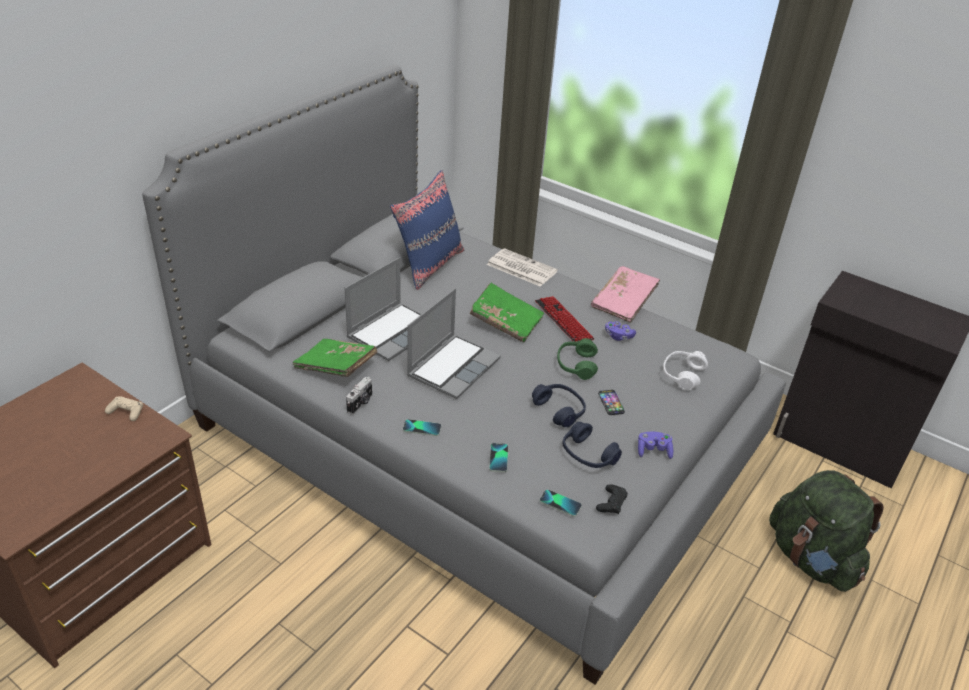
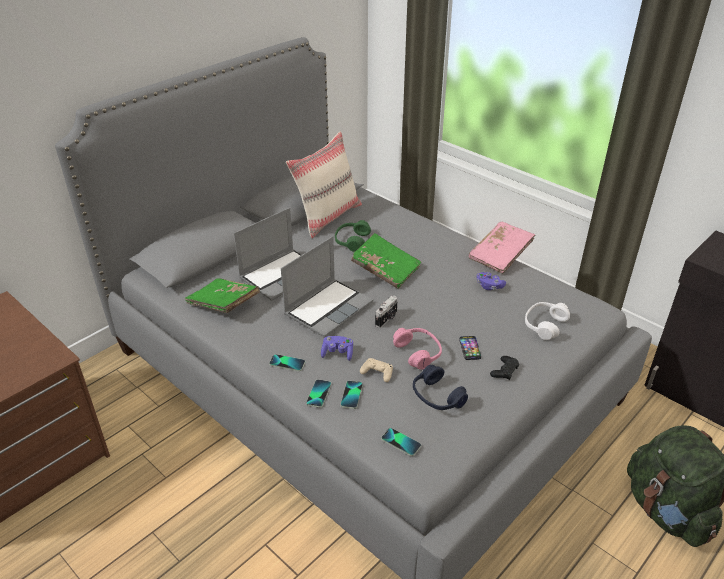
camera: 10 degrees right, 0 degrees up
beige game controller [105,396,143,421] -> beige game controller moved to [360,358,393,382]
camera [346,377,372,415] -> camera moved to [375,296,398,328]
blue pillow [390,170,464,290] -> beige pillow [286,131,362,238]
newspaper [487,248,558,287] -> none
blue headphones [532,384,586,427] -> pink headphones [393,328,442,370]
keyboard [535,296,594,342] -> none
green headphones [557,338,598,380] -> green headphones moved to [335,220,371,252]
black game controller [596,484,628,514] -> black game controller moved to [490,356,519,380]
purple game controller [638,432,673,459] -> purple game controller moved to [321,336,353,361]
none -> phone [306,379,331,408]

